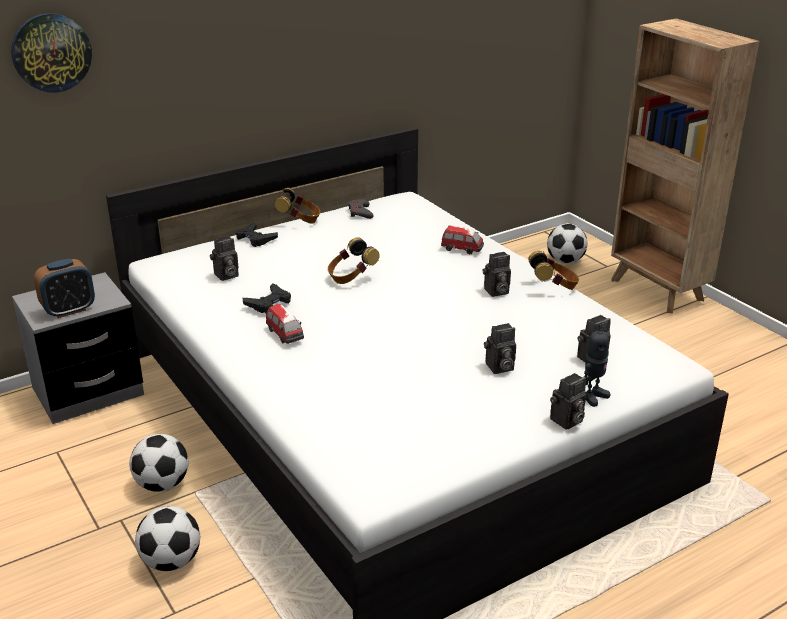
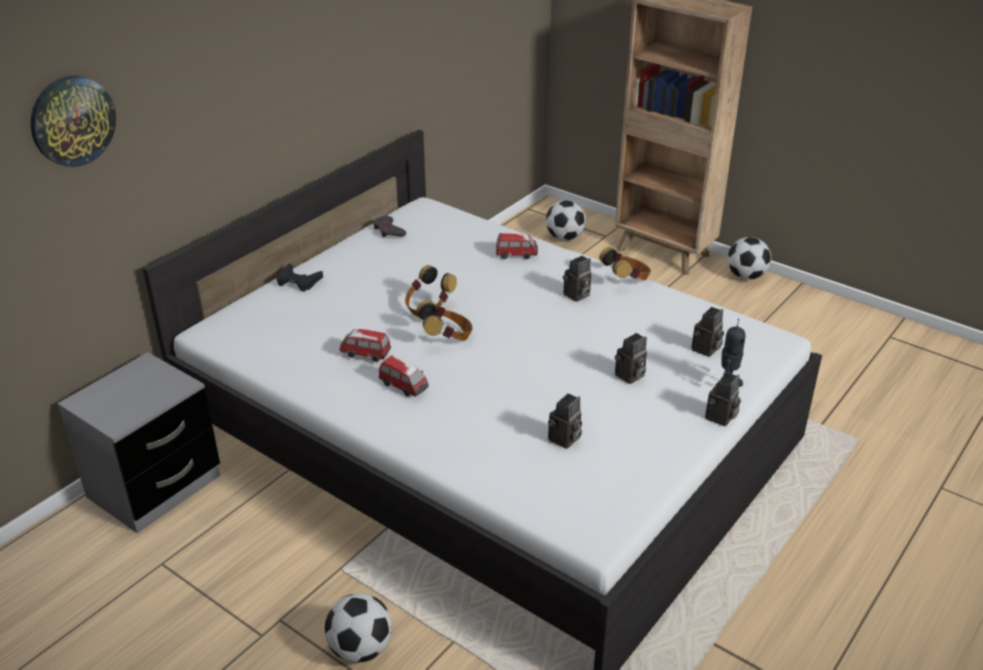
camera: 20 degrees left, 5 degrees up
alarm clock [34,259,95,318] -> none
football [129,434,189,492] -> football moved to [727,237,771,280]
camera [210,236,239,281] -> camera moved to [548,393,582,449]
black game controller [243,283,291,313] -> toy car [340,329,391,362]
headphones [275,188,320,224] -> headphones moved to [417,300,473,341]

